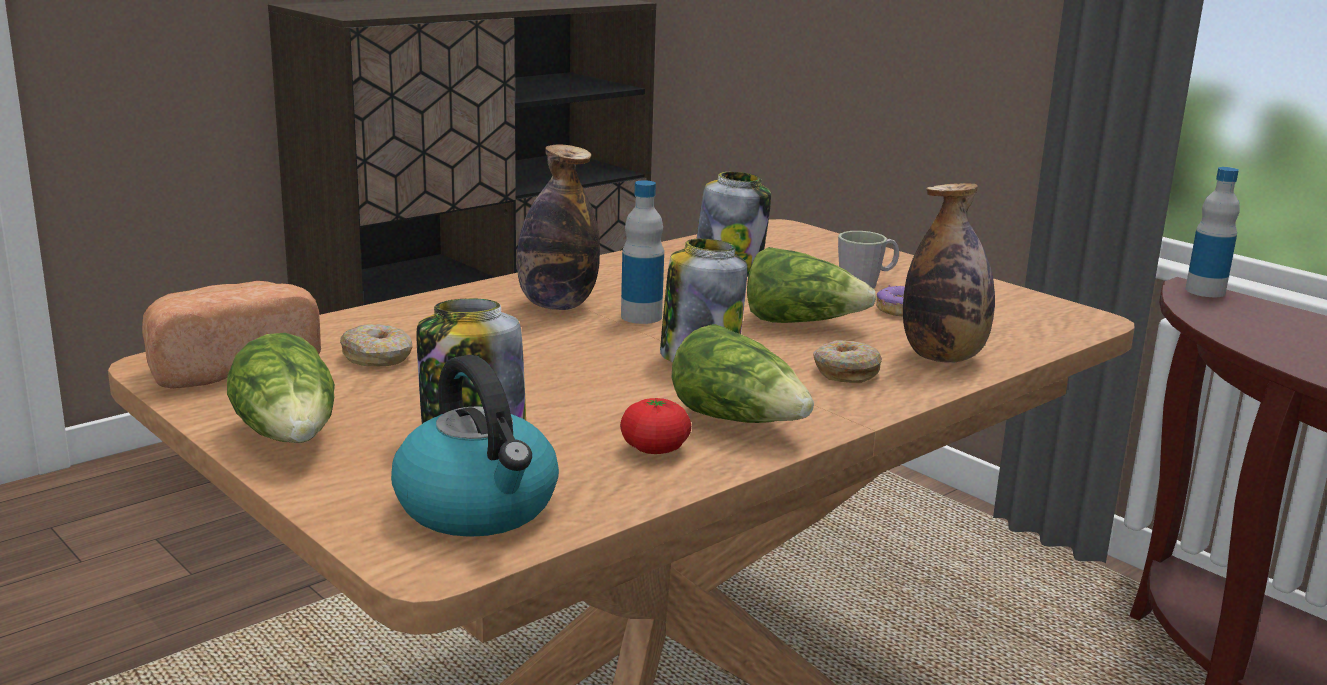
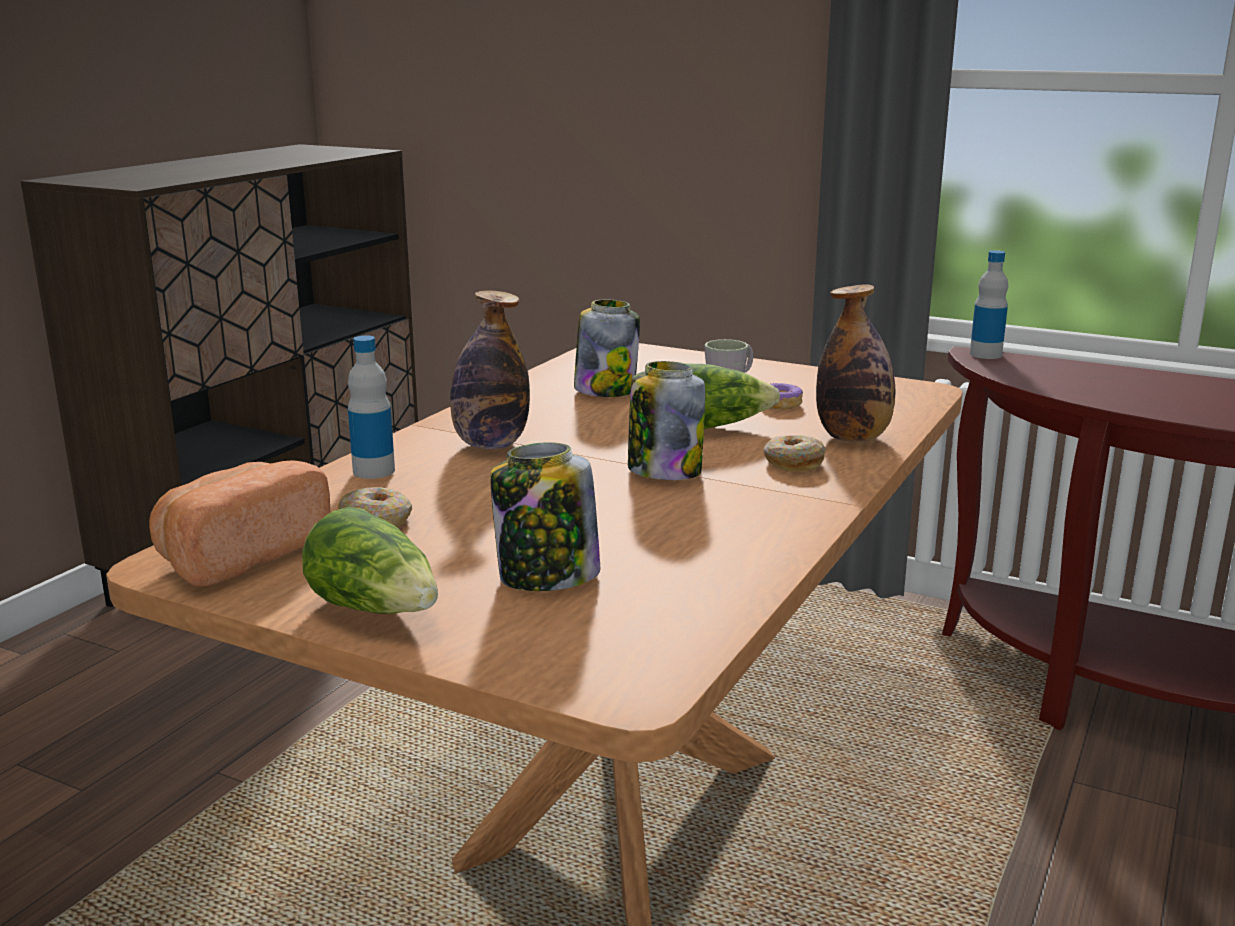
camera: 20 degrees left, 0 degrees up
kettle [391,355,559,537] -> none
tomato [620,398,691,454] -> none
bottle [621,180,664,324] -> bottle moved to [348,335,395,479]
lettuce [672,324,814,423] -> none

